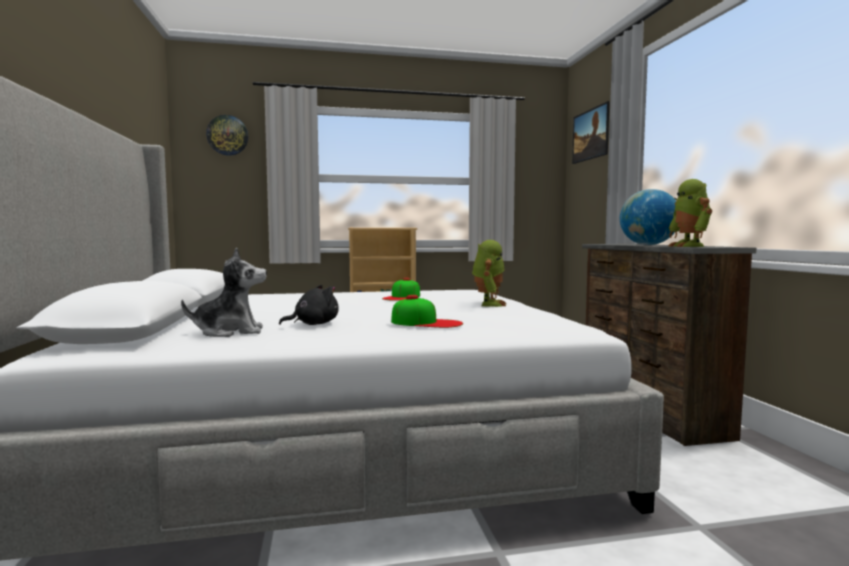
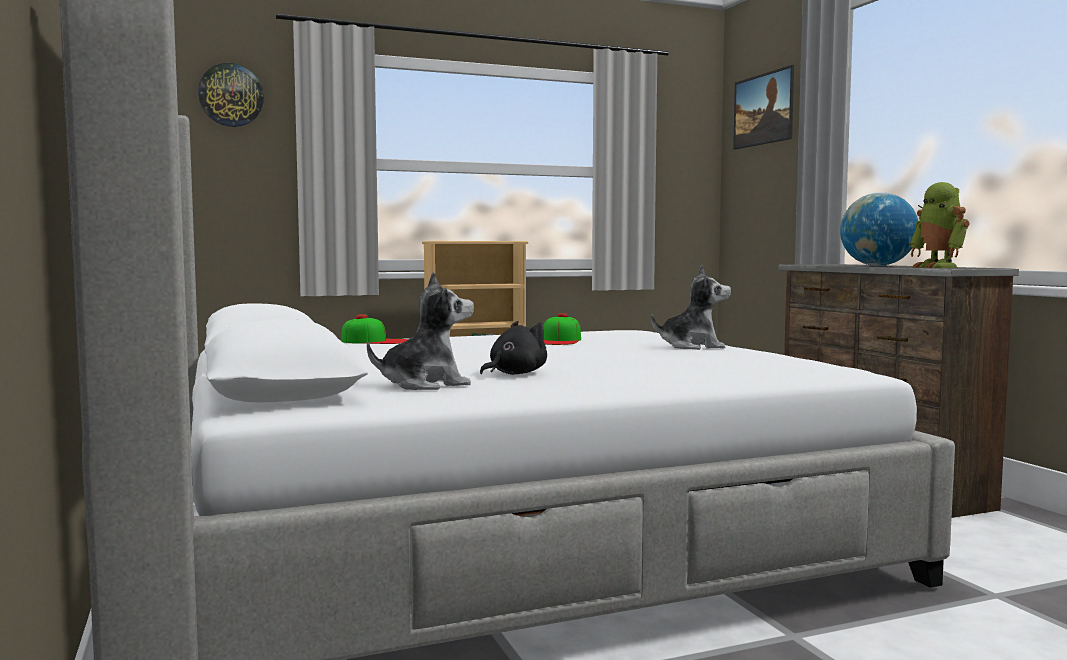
camera: 10 degrees left, 0 degrees up
cap [391,295,463,328] -> cap moved to [341,314,408,344]
toy robot [472,240,506,307] -> plush toy [651,265,731,350]

